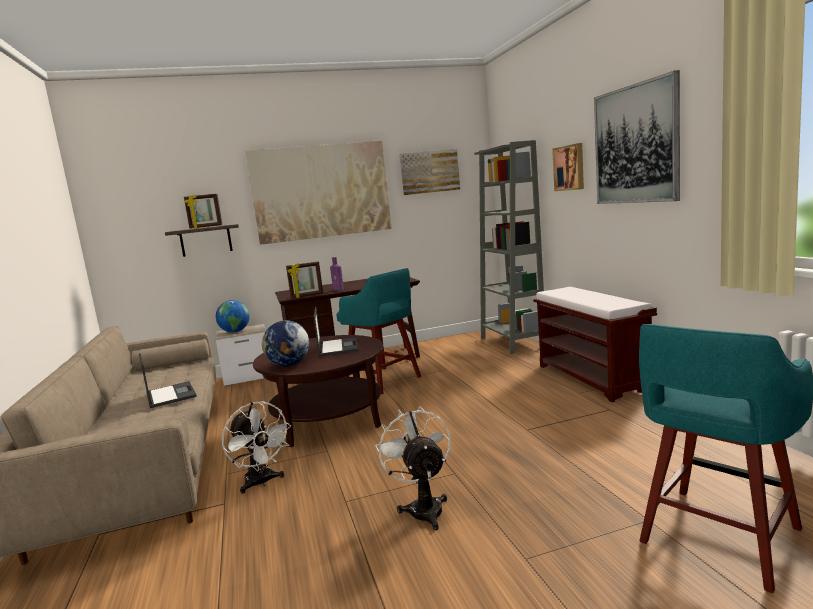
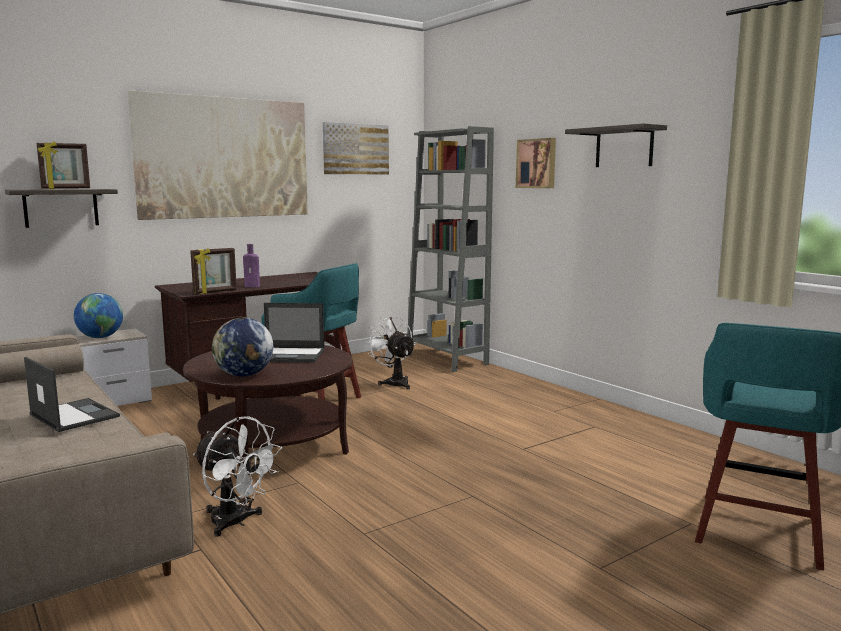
camera: 20 degrees left, 0 degrees up
laptop [314,307,359,357] -> laptop turned 120 degrees clockwise [264,303,325,363]
white fan [376,406,451,530] -> white fan moved to [365,317,415,389]
brown bench [533,287,657,402] -> none
picture [594,70,680,204] -> shelf [565,123,667,167]

